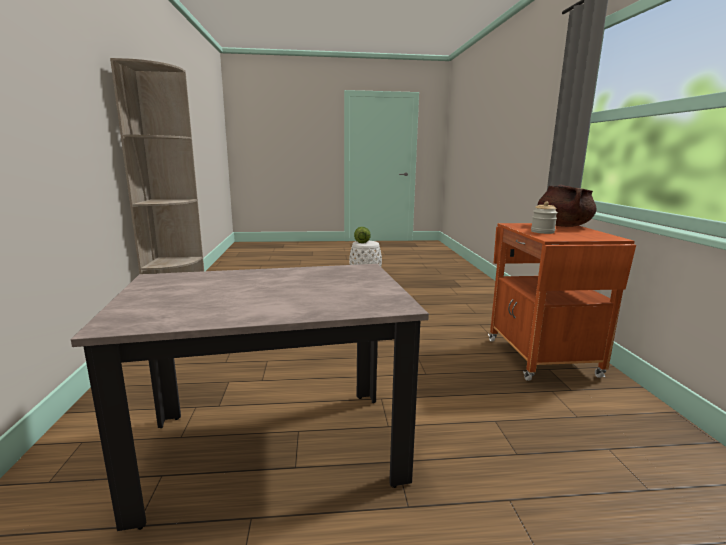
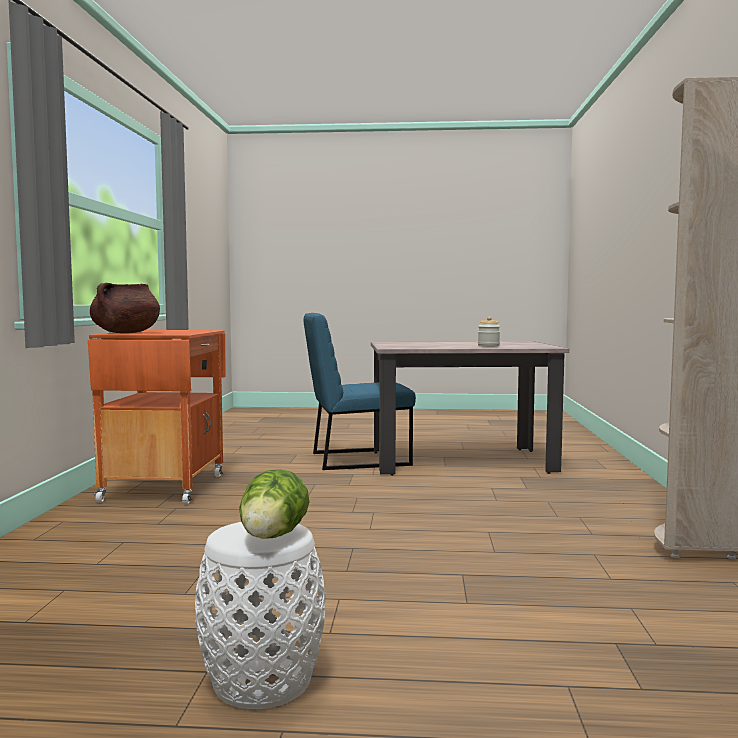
camera: 170 degrees left, 10 degrees down
jar [531,201,558,234] -> jar moved to [478,316,500,347]
none -> blue chair [303,313,416,470]

